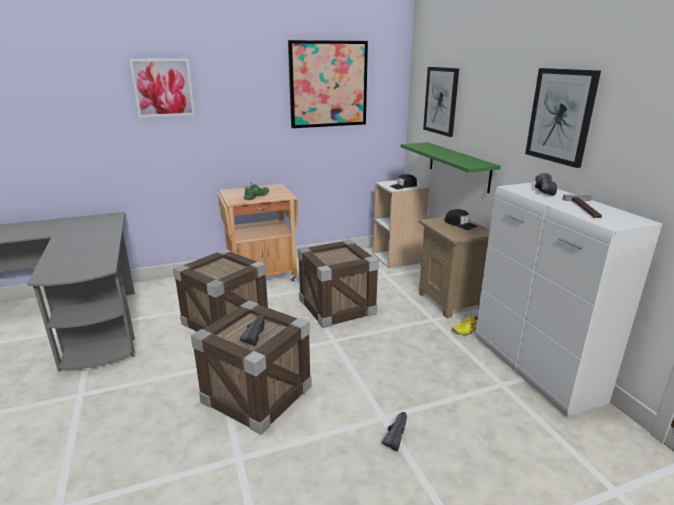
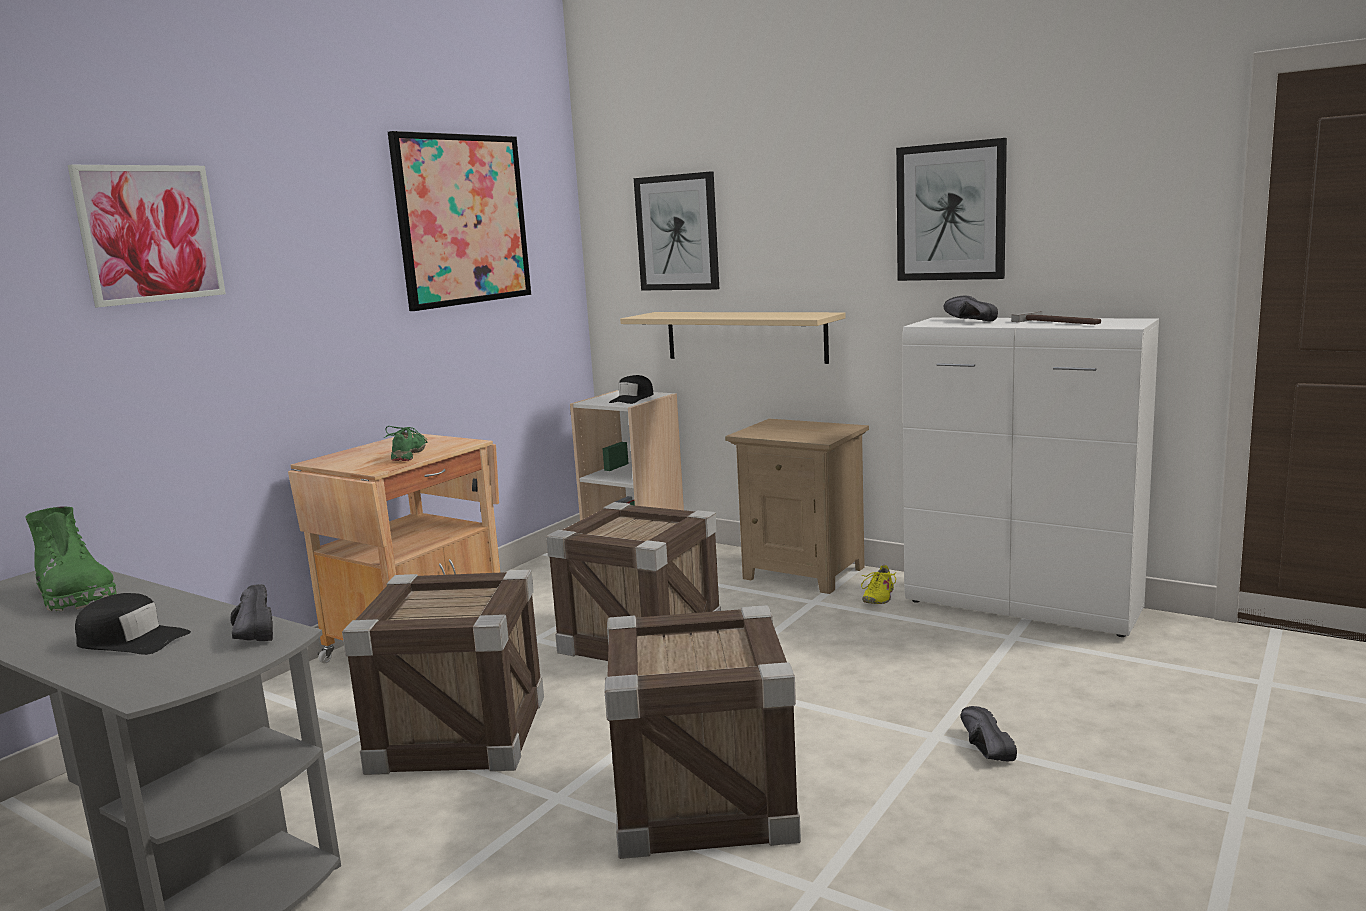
camera: 35 degrees left, 10 degrees down
black shoe [240,314,265,345] -> black shoe moved to [231,584,273,641]
green shelf [401,142,501,193] -> beige shelf [620,312,846,364]
black cap [445,209,478,230] -> black cap moved to [75,593,191,655]
none -> green boot [25,506,117,611]

